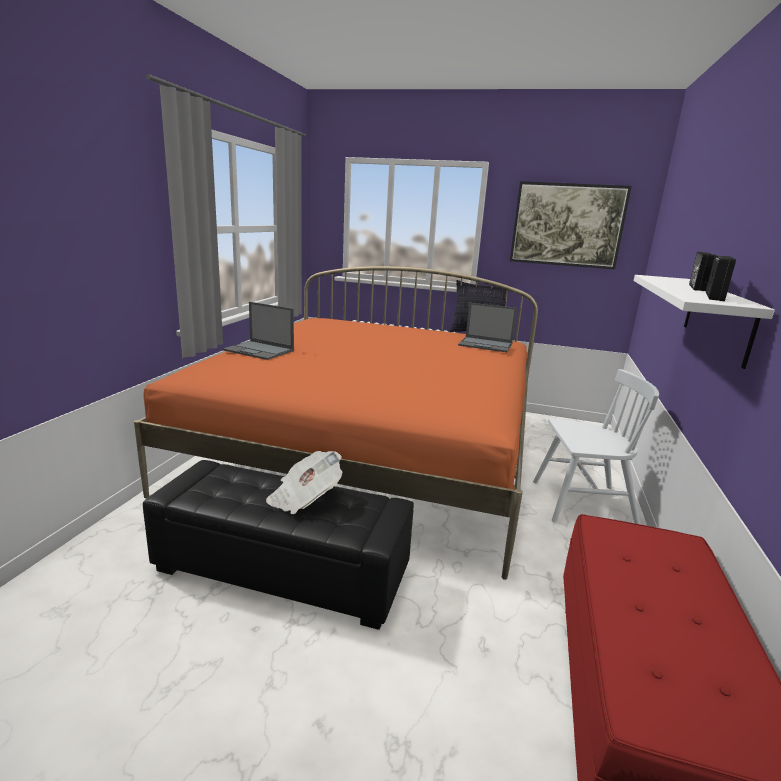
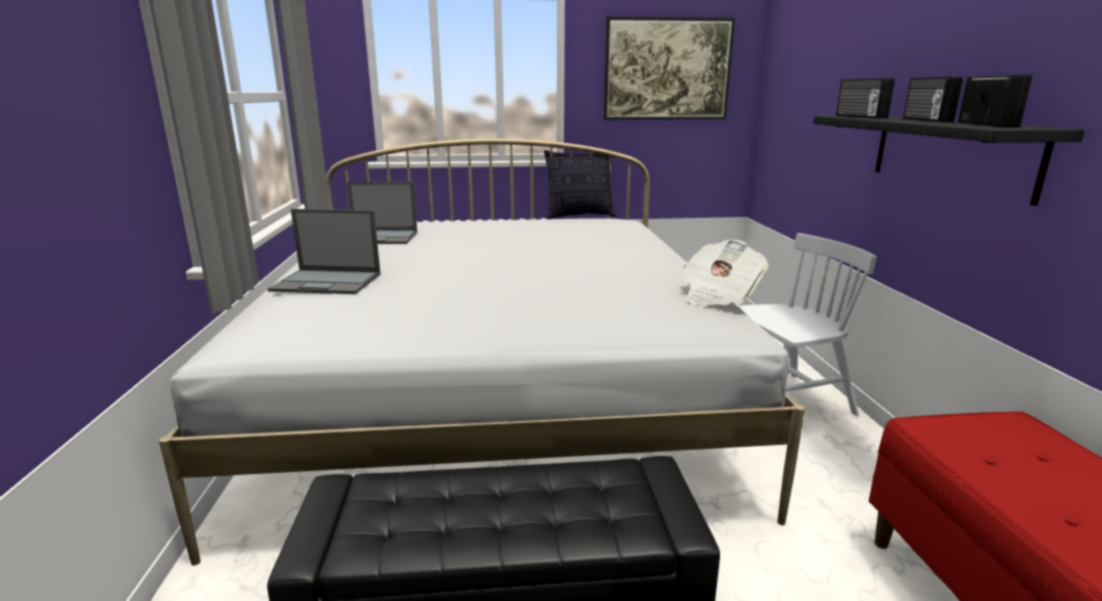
camera: 20 degrees left, 0 degrees up
orange bed [134,266,538,580] -> white bed [159,138,805,565]
newspaper [266,451,342,514] -> newspaper moved to [682,239,768,306]
laptop [458,303,517,352] -> laptop moved to [347,182,417,244]
white shelf [634,275,775,369] -> black shelf [813,116,1085,206]
none -> radio [836,78,895,119]

